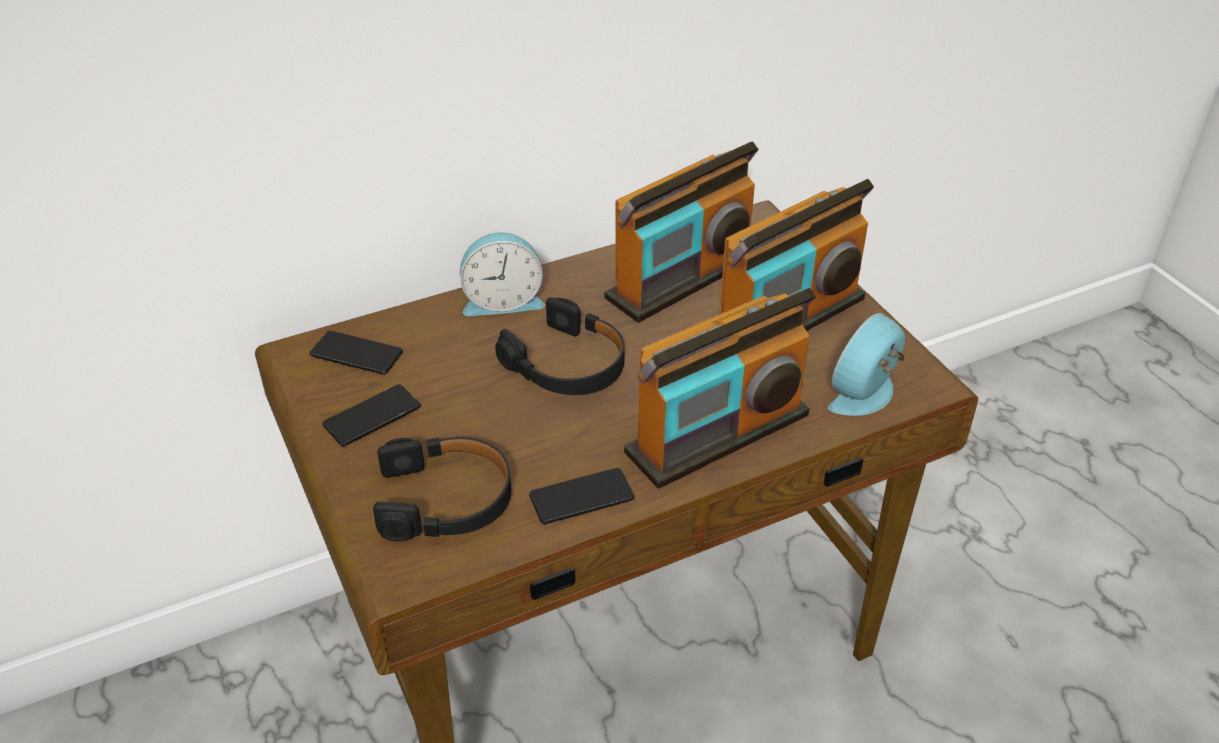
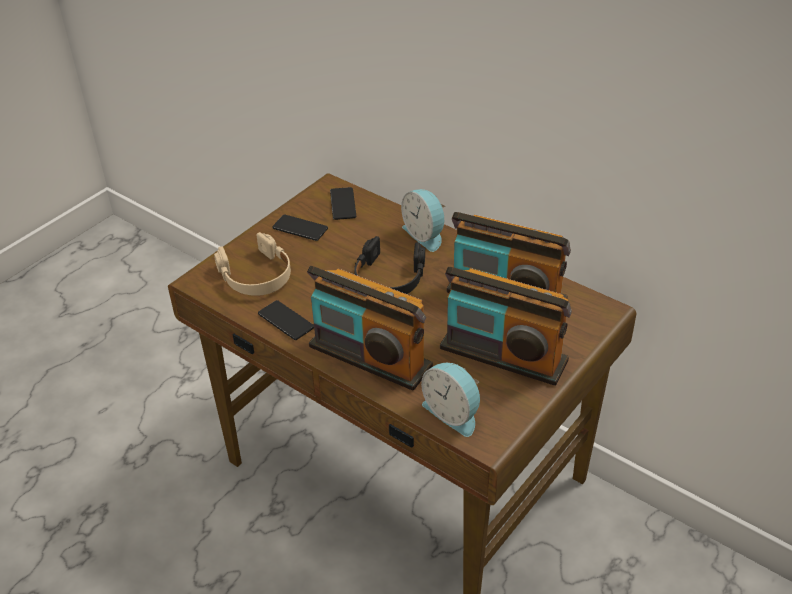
camera: 65 degrees right, 0 degrees up
black headphones [373,437,511,542] -> beige headphones [214,232,291,296]
alarm clock [828,313,905,416] -> alarm clock turned 150 degrees counterclockwise [421,363,480,437]

